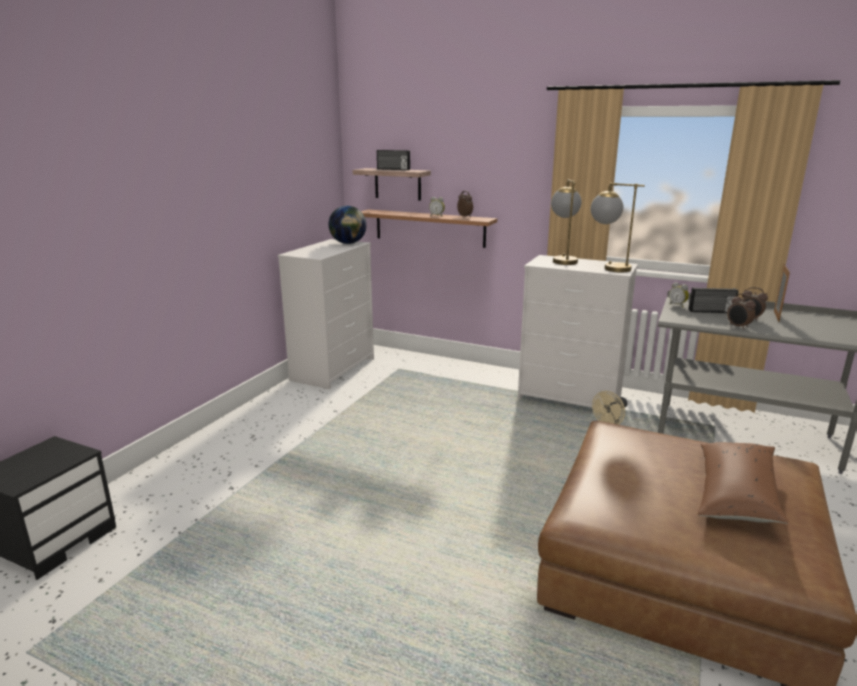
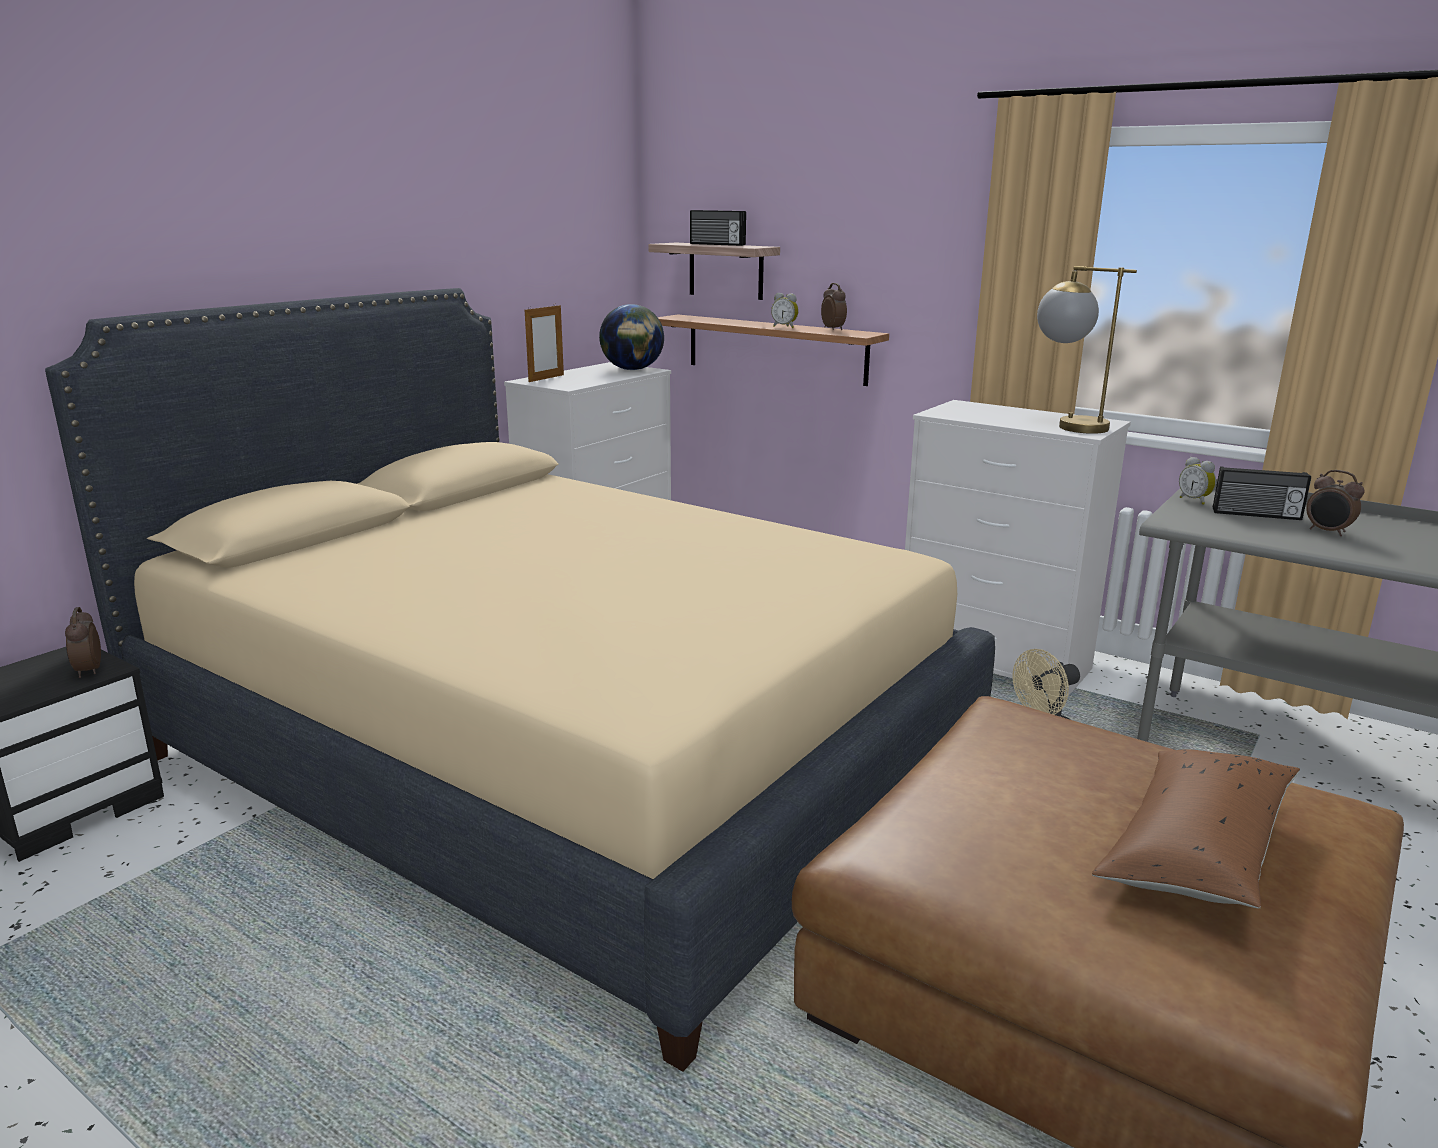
camera: 10 degrees right, 0 degrees up
table lamp [551,179,581,265] -> none
alarm clock [727,294,756,329] -> alarm clock moved to [65,607,101,678]
picture frame [774,264,790,322] -> picture frame moved to [525,303,564,382]
none -> beige bed [45,288,995,1072]

